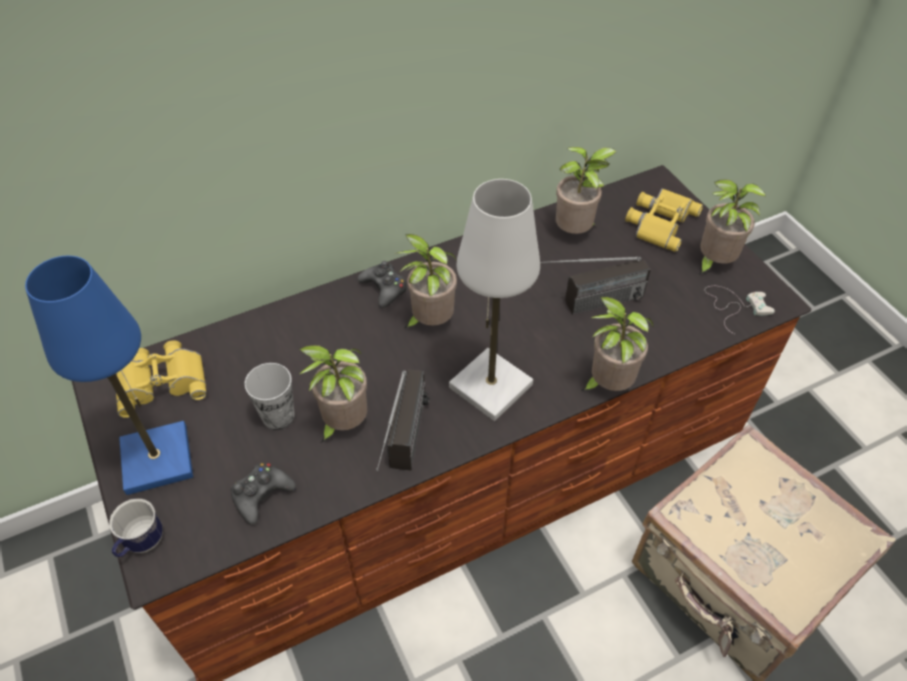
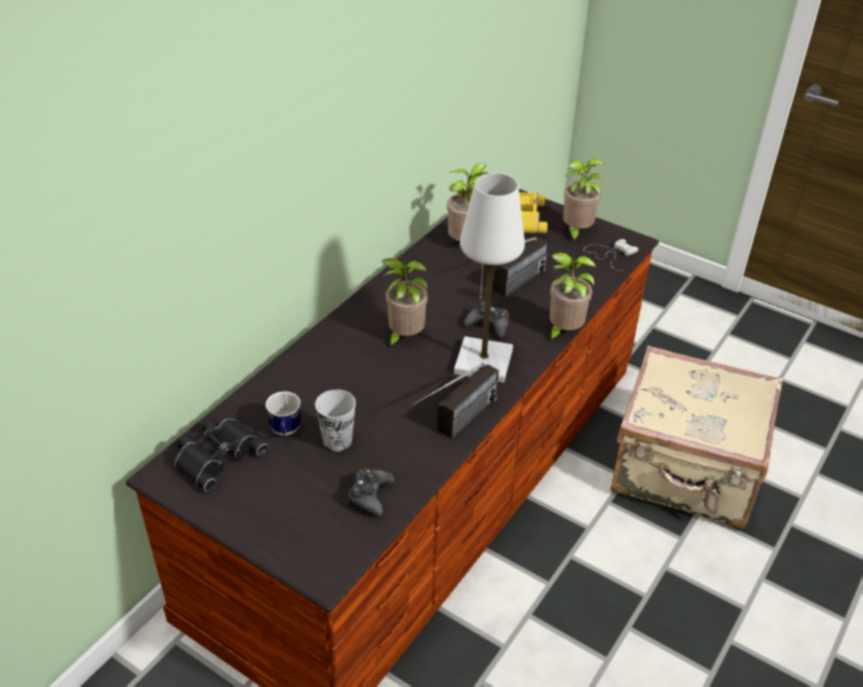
camera: 30 degrees left, 10 degrees down
blue table lamp [25,256,193,495] -> none
mug [109,499,163,557] -> mug moved to [266,391,301,435]
yellow binoculars [116,340,207,418] -> black binoculars [175,418,268,492]
potted plant [299,345,367,443] -> none
black game controller [358,261,407,308] -> black game controller moved to [464,301,509,338]
radio [376,370,429,471] -> radio turned 60 degrees clockwise [412,363,499,438]

